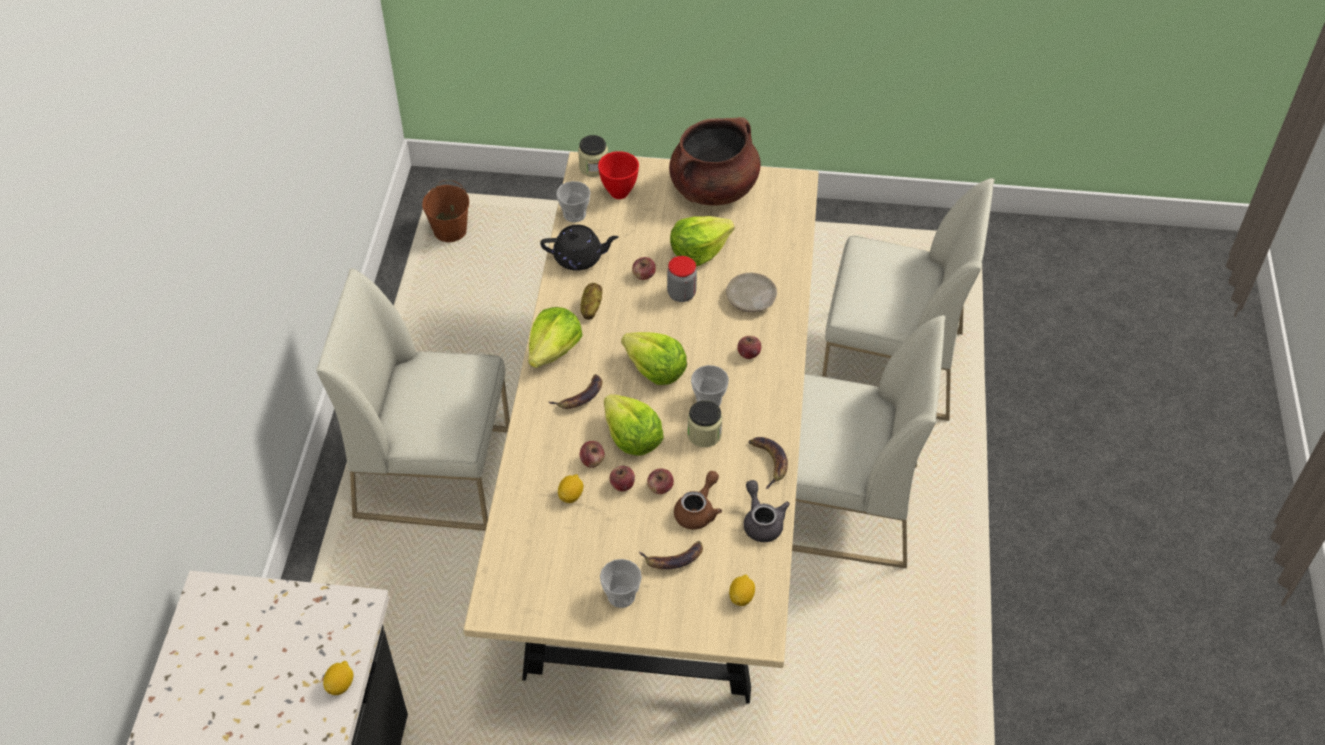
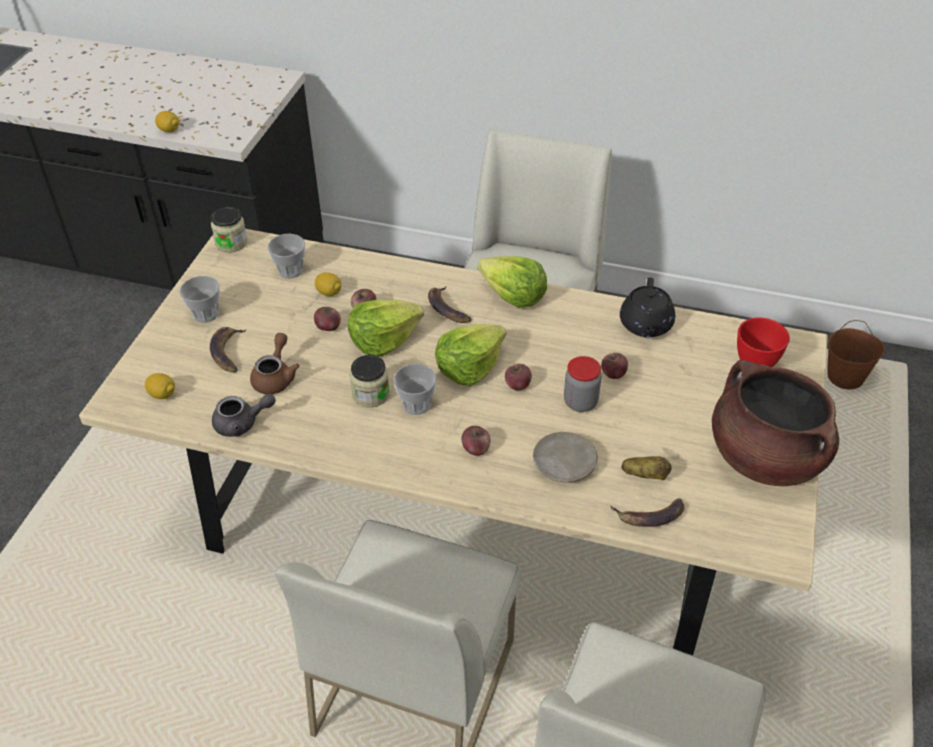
camera: 100 degrees right, 5 degrees down
cup [556,181,591,222] -> cup moved to [268,234,305,279]
jar [578,135,608,177] -> jar moved to [211,207,248,252]
potato [580,283,602,320] -> potato moved to [621,456,672,480]
apple [647,469,674,494] -> apple moved to [505,364,532,390]
lettuce [670,216,734,266] -> none
brown teapot [674,471,722,530] -> brown teapot turned 120 degrees counterclockwise [250,333,300,394]
banana [749,437,788,489] -> banana moved to [611,498,685,527]

